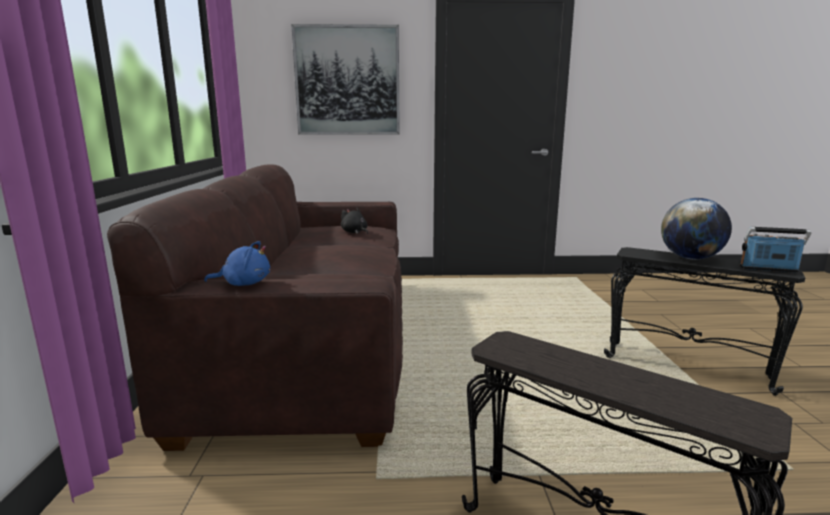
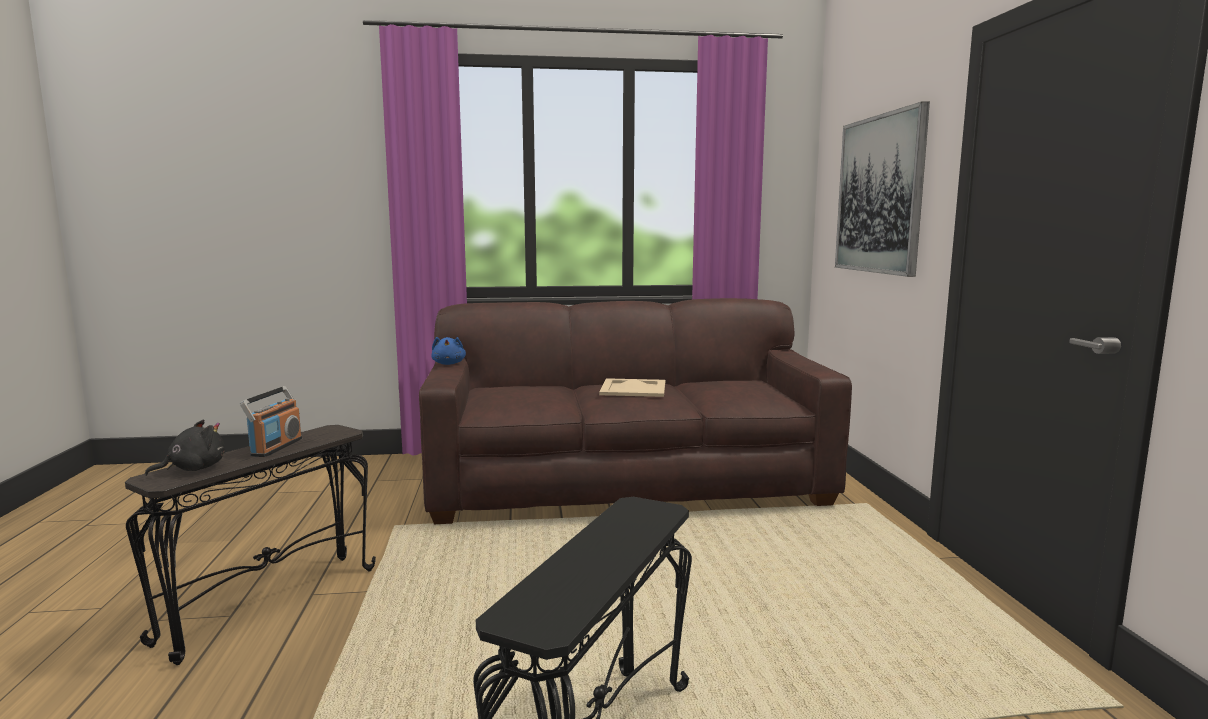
camera: 85 degrees right, 5 degrees down
black plush toy [341,208,368,234] -> black plush toy moved to [145,420,225,476]
globe [661,198,732,259] -> none
radio [740,227,811,273] -> radio moved to [240,386,302,457]
none -> beige tray [599,378,665,397]

